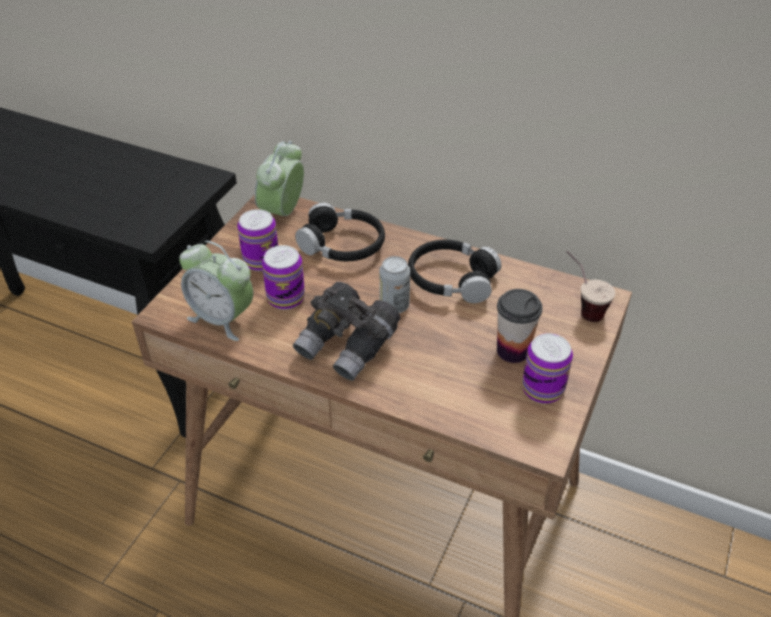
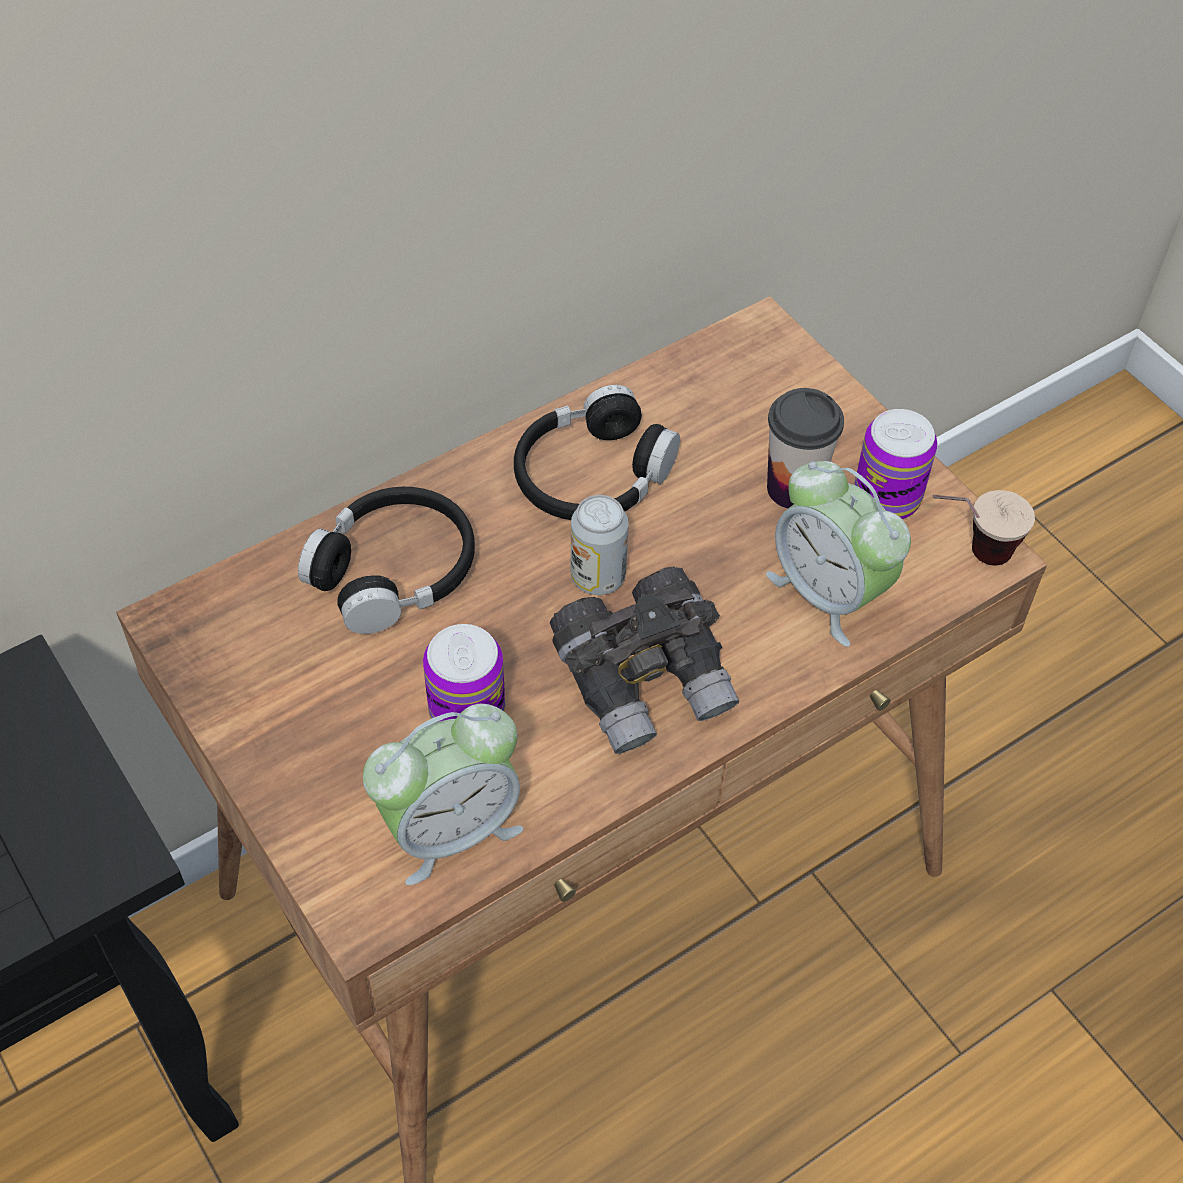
camera: 60 degrees left, 10 degrees up
can [237,209,278,271] -> none
alarm clock [255,141,304,216] -> alarm clock moved to [766,461,911,647]
cup [566,251,615,322] -> cup moved to [932,490,1035,565]

